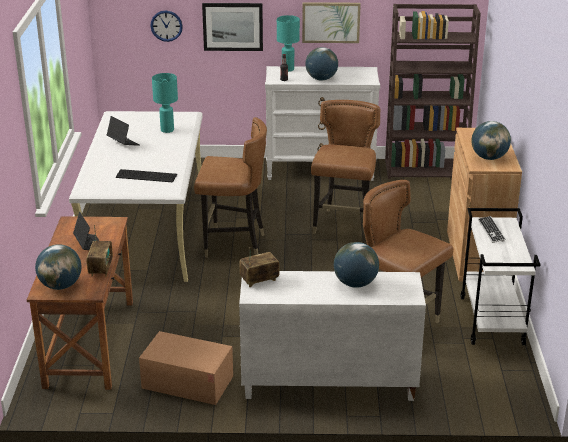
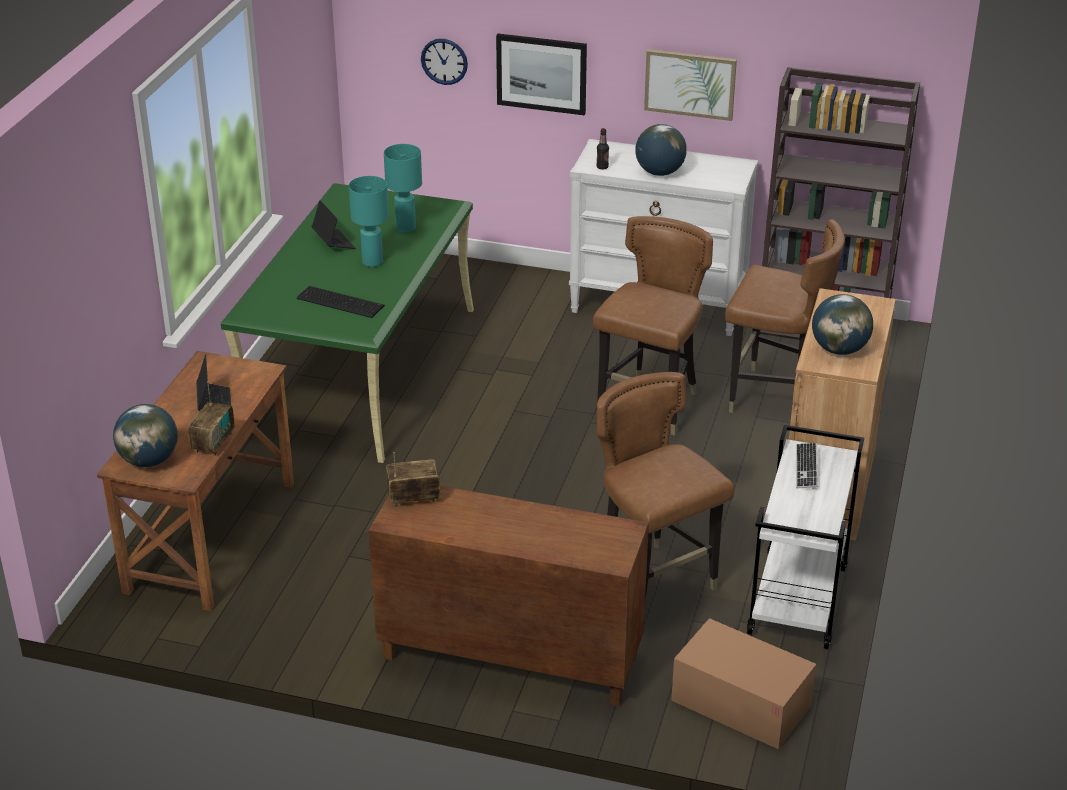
camera: 15 degrees right, 5 degrees up
white desk [69,111,203,282] -> green desk [221,183,474,463]
cardboard box [139,331,233,405] -> cardboard box moved to [671,618,816,749]
brown chair [194,117,267,257] -> brown chair moved to [725,219,845,413]
white cabinet [239,271,426,401] -> brown cabinet [369,486,649,706]
turquoise table lamp [277,15,300,72] -> turquoise table lamp moved to [349,176,389,267]
globe [334,242,379,288] -> none

